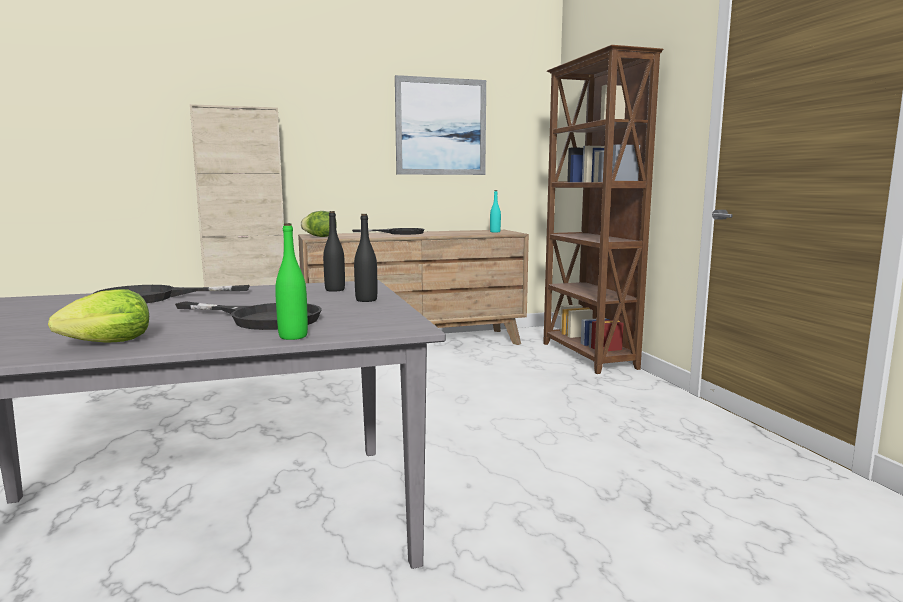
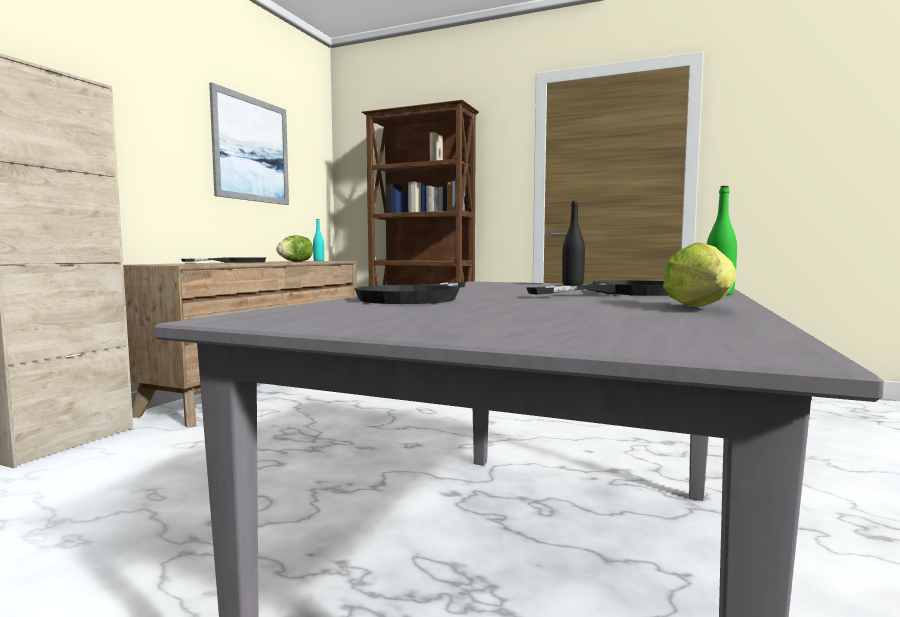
camera: 50 degrees left, 5 degrees down
lettuce [301,211,337,237] -> lettuce moved to [276,235,313,262]
black bottle [323,211,345,292] -> none

